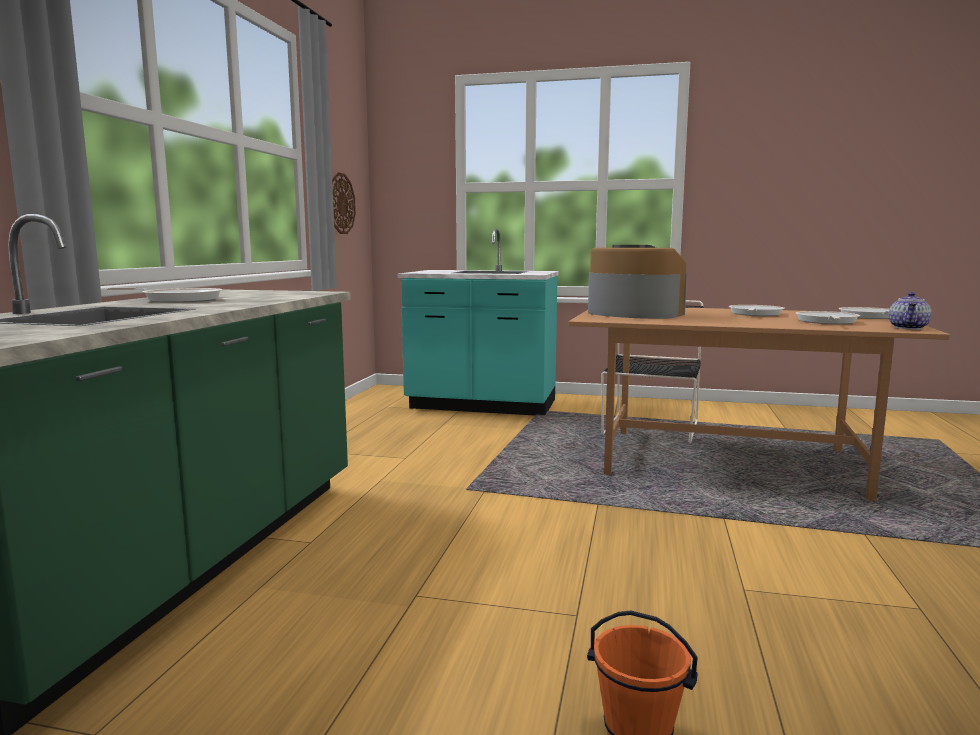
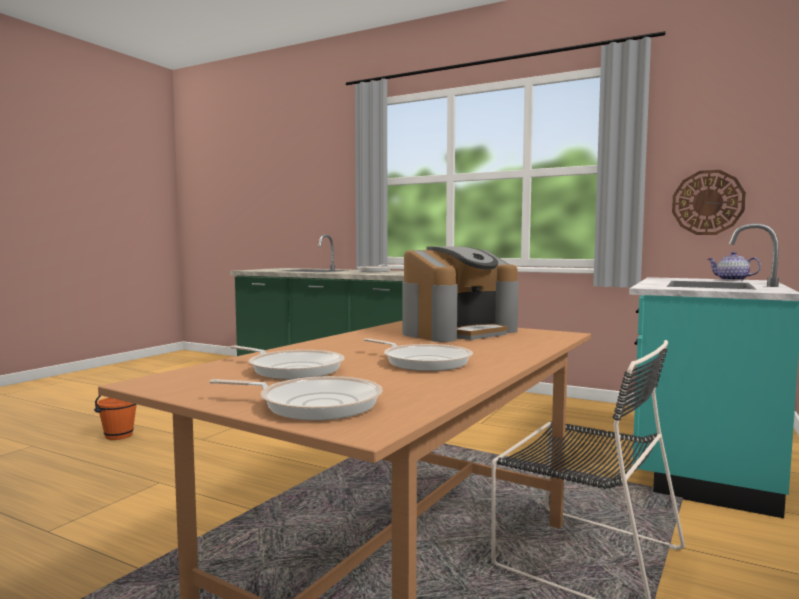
camera: 105 degrees right, 5 degrees down
teapot [889,292,932,330] -> teapot moved to [708,252,761,281]

